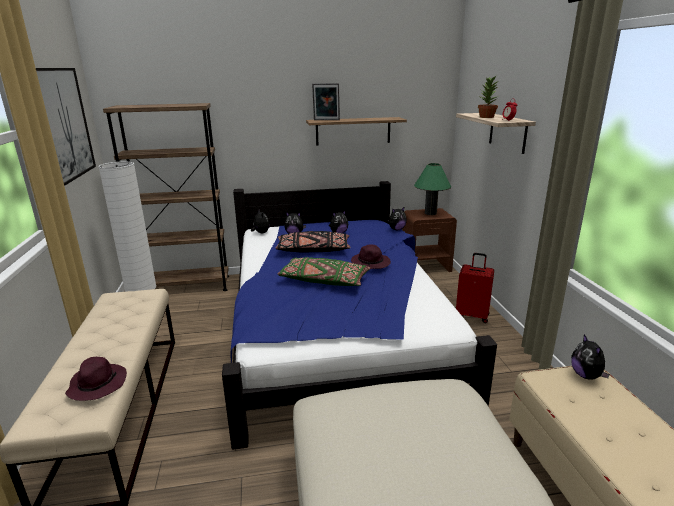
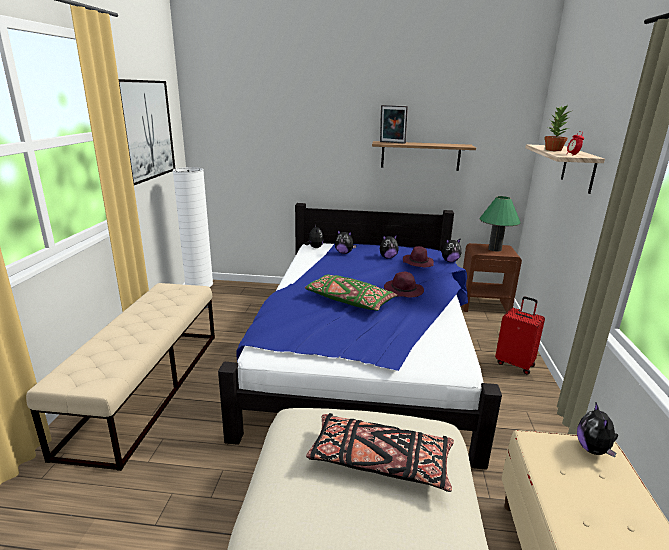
camera: 15 degrees right, 0 degrees up
purple hat [65,357,127,401] -> purple hat moved to [403,246,434,267]
brown bookcase [103,103,229,291] -> none
black pillow [276,231,351,252] -> black pillow moved to [306,413,454,492]

